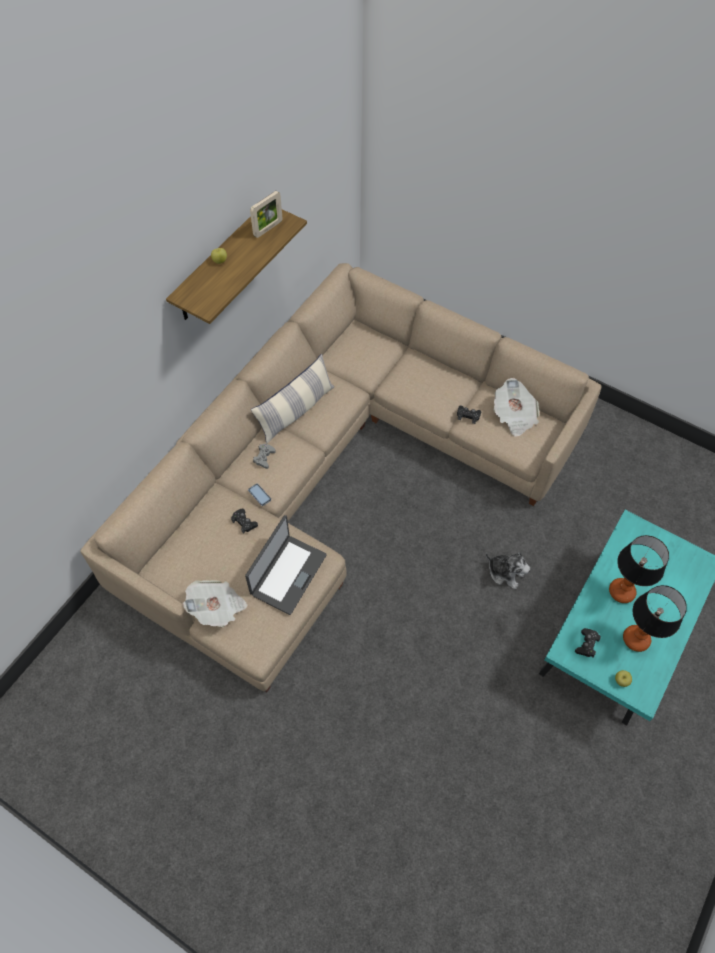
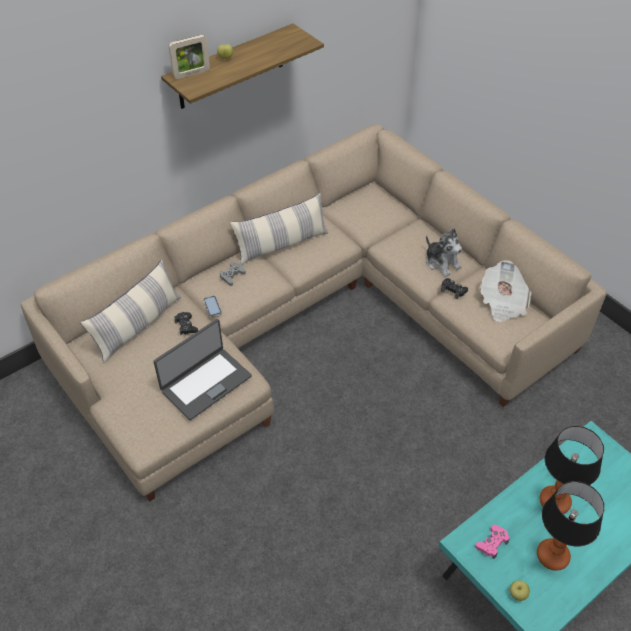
camera: 20 degrees right, 10 degrees down
newspaper [182,580,247,627] -> none
picture frame [250,191,282,238] -> picture frame moved to [169,35,210,79]
plush toy [486,552,530,589] -> plush toy moved to [426,228,462,277]
black game controller [575,628,601,657] -> pink game controller [475,525,510,559]
none -> pillow [81,260,181,363]

